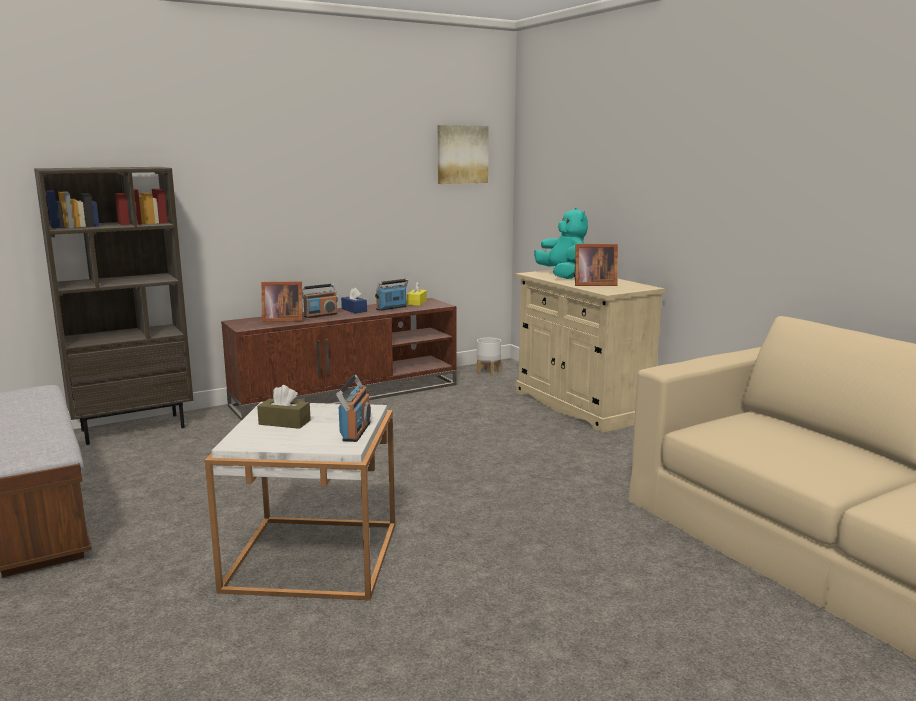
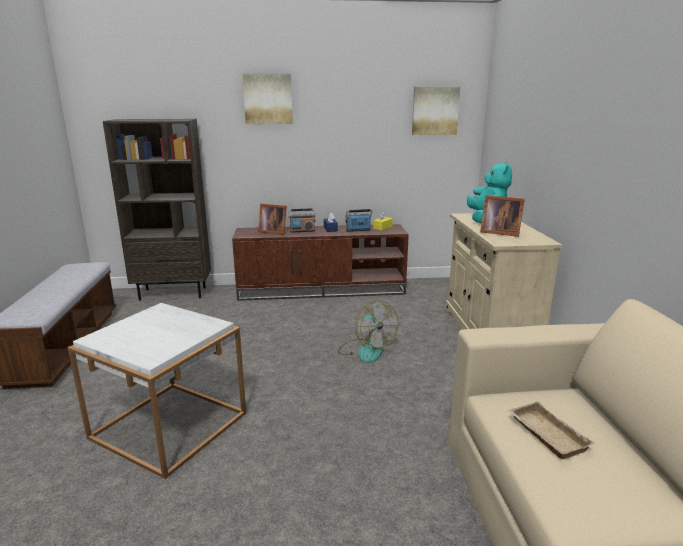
camera: 25 degrees right, 5 degrees up
brown tissue box [257,385,311,429] -> none
radio [336,374,371,442] -> none
white planter [477,338,501,376] -> none
none -> picture [242,74,293,124]
none -> fan [338,301,398,363]
none -> beige tray [508,401,595,459]

